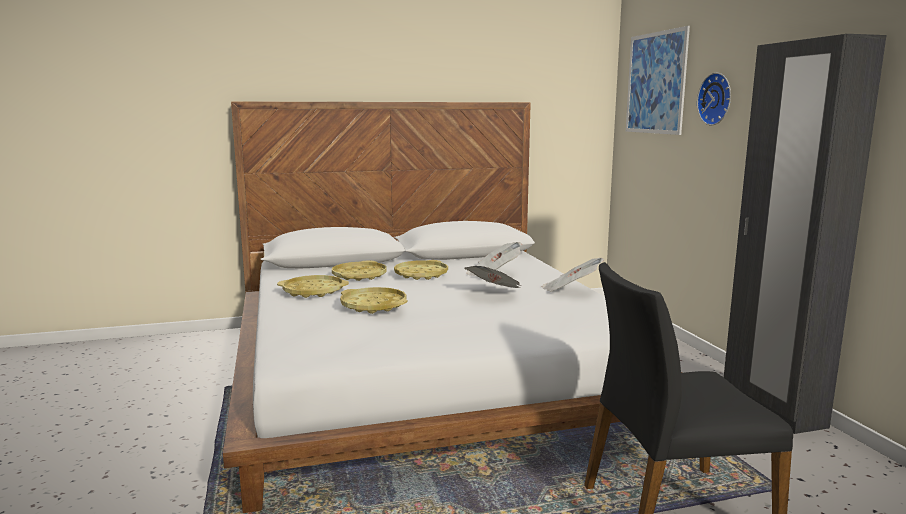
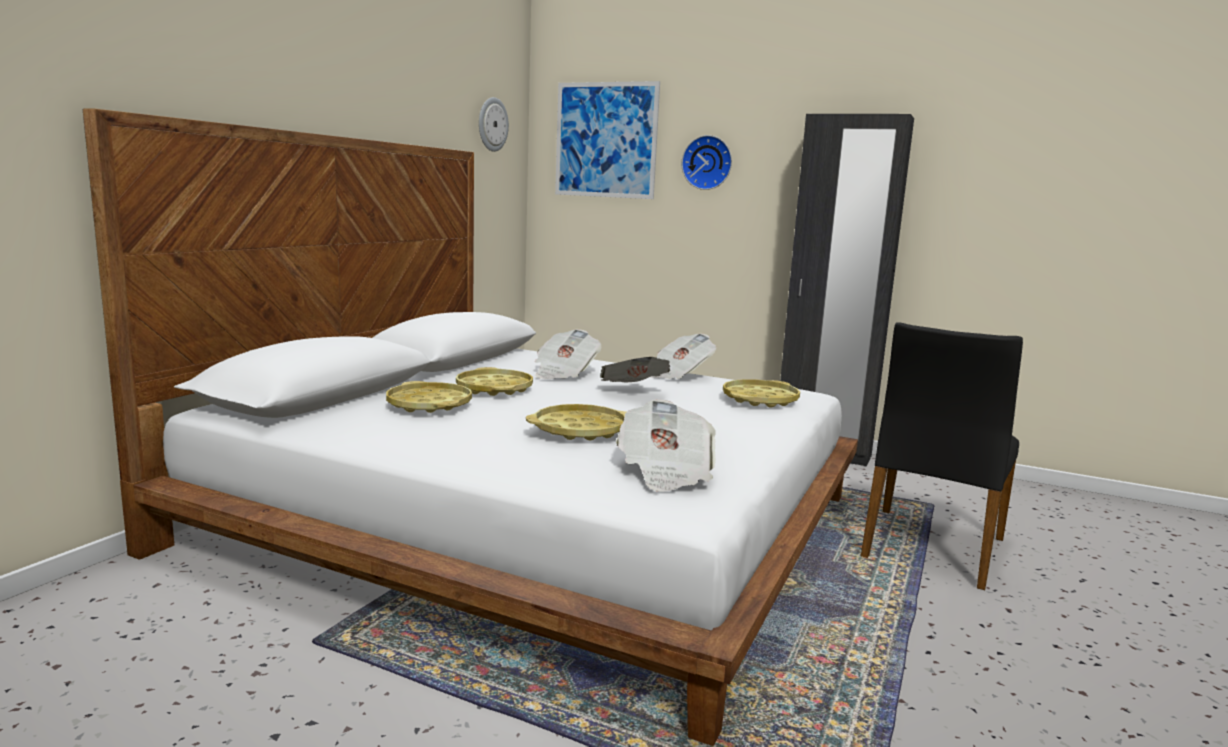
camera: 50 degrees left, 0 degrees up
yellow tray [277,275,349,298] -> yellow tray moved to [723,379,800,408]
none -> wall clock [479,97,509,152]
none -> newspaper [616,400,716,492]

